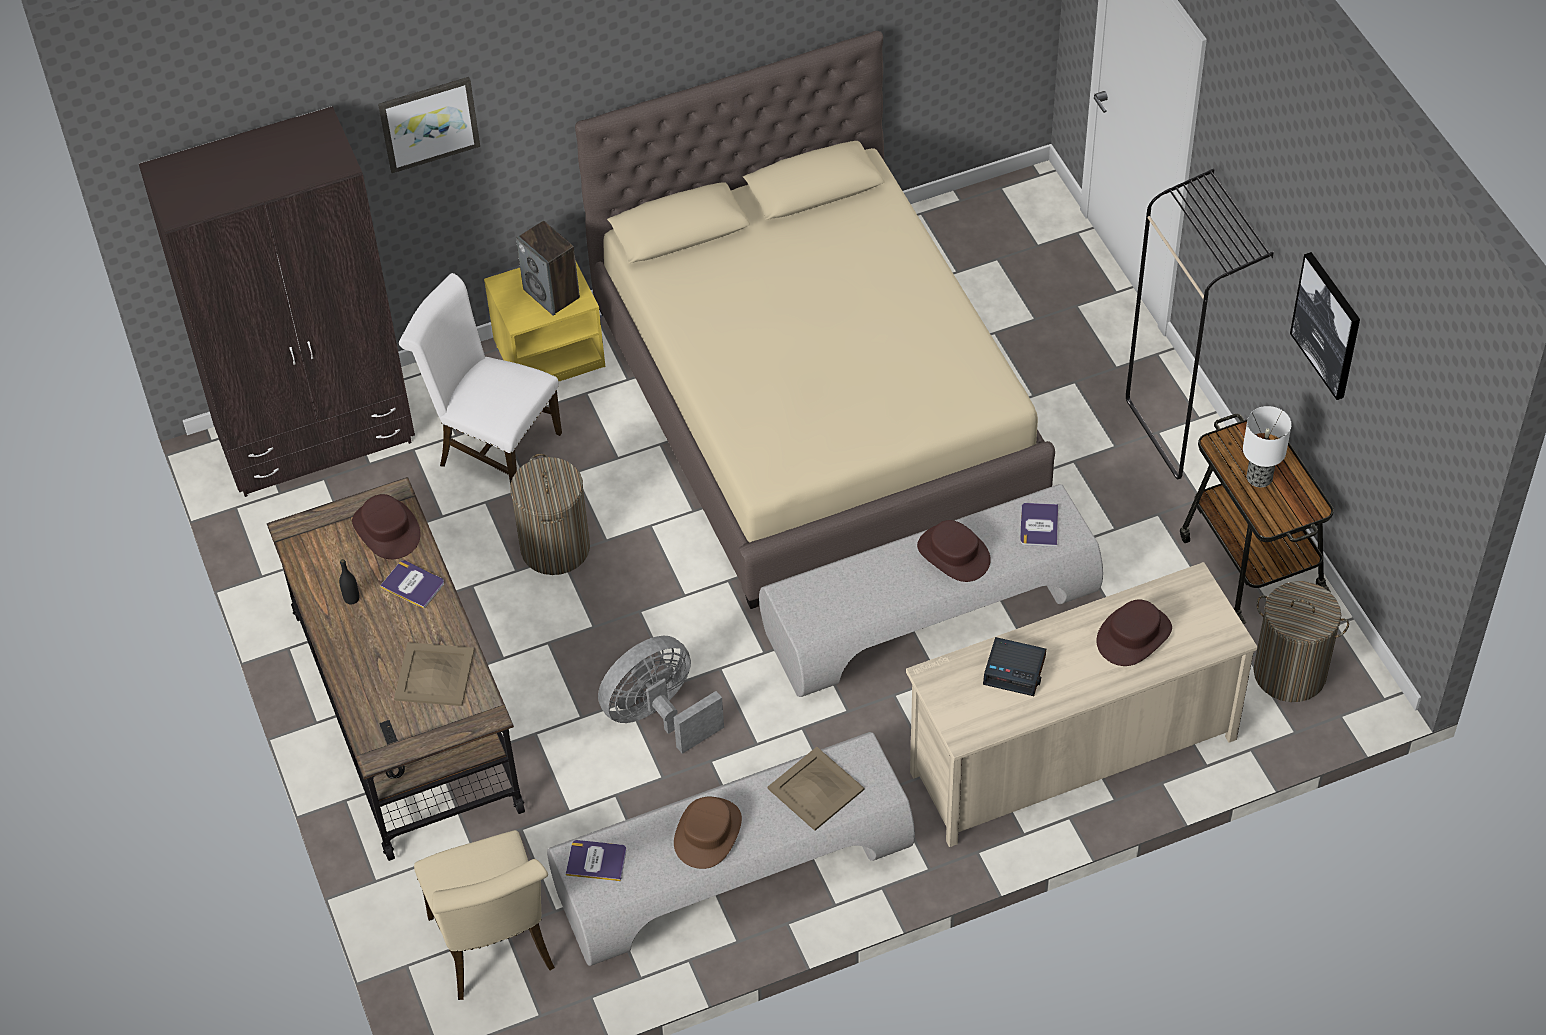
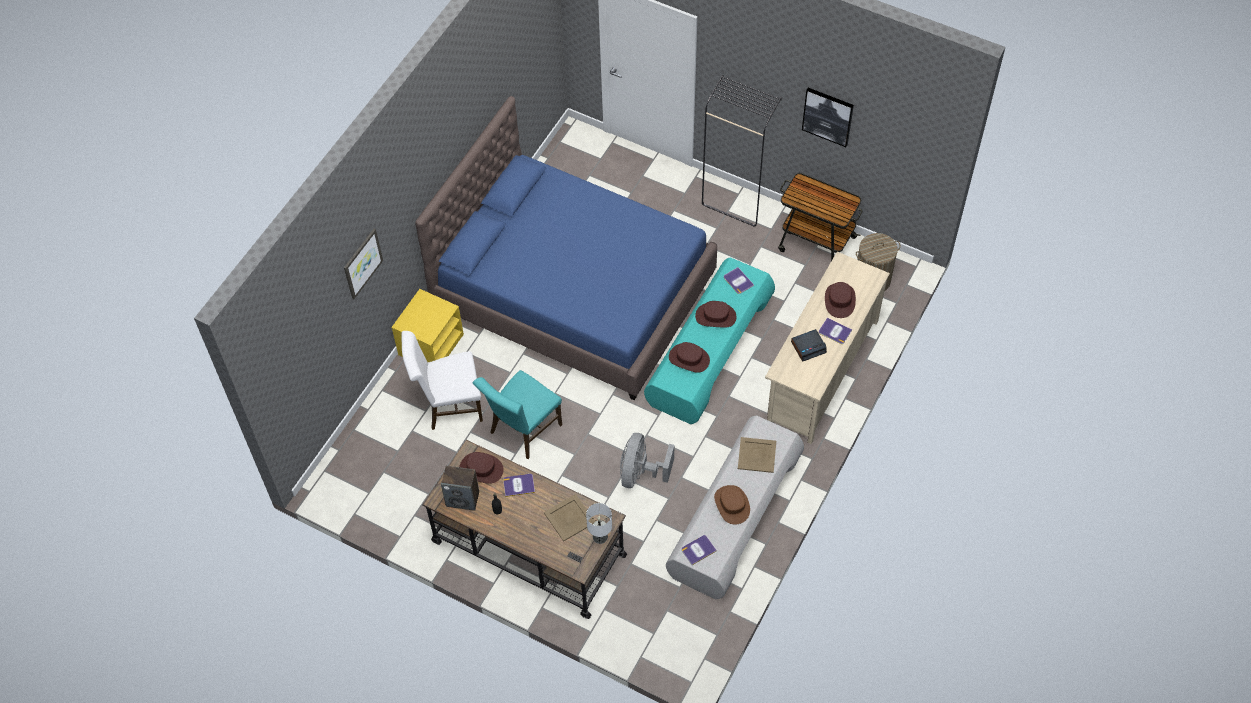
camera: 40 degrees left, 5 degrees up
brown wardrobe [139,106,415,497] -> none
beige chair [414,830,555,1000] -> none
laundry basket [510,454,590,575] -> turquoise chair [473,370,562,459]
speaker [516,221,580,316] -> speaker moved to [441,466,479,511]
beige bed [575,31,1055,609] -> blue bed [415,96,717,400]
grey bench [759,484,1103,697] -> turquoise bench [644,257,775,424]
table lamp [1243,406,1291,487] -> table lamp moved to [586,503,612,544]
none -> brown hat [669,342,710,373]
none -> book [819,318,852,344]

